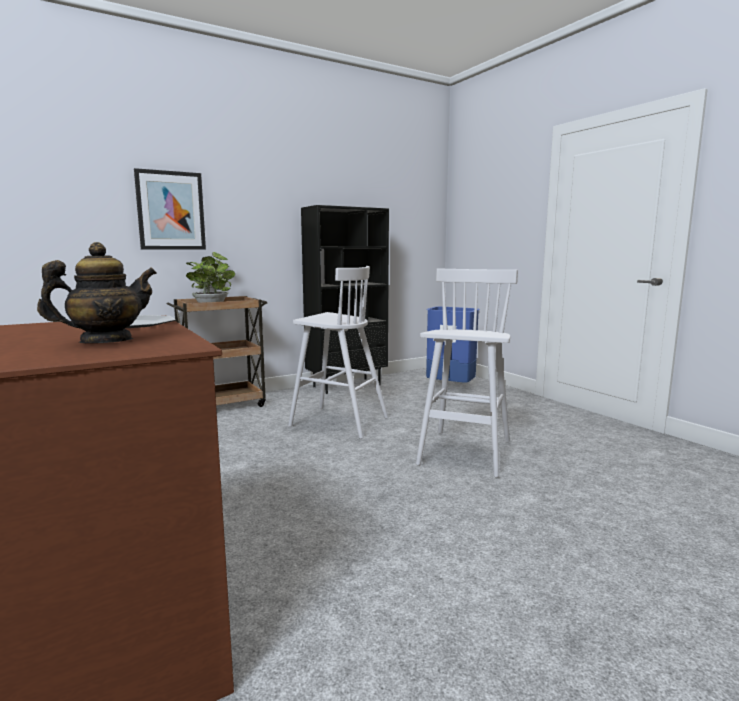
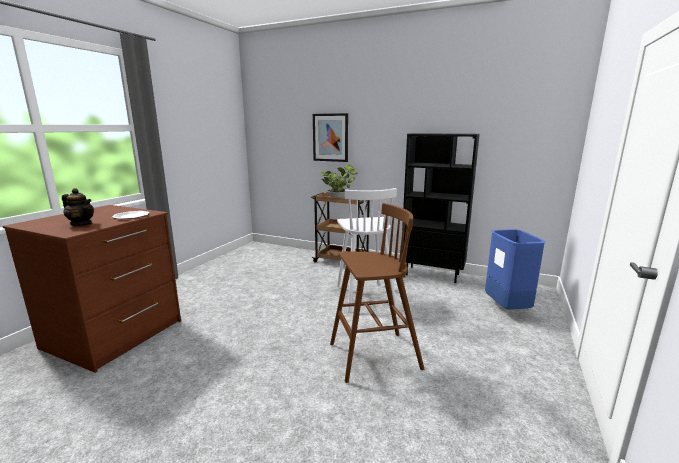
camera: 55 degrees right, 5 degrees up
white stool [416,269,518,478] -> brown stool [330,203,424,383]

